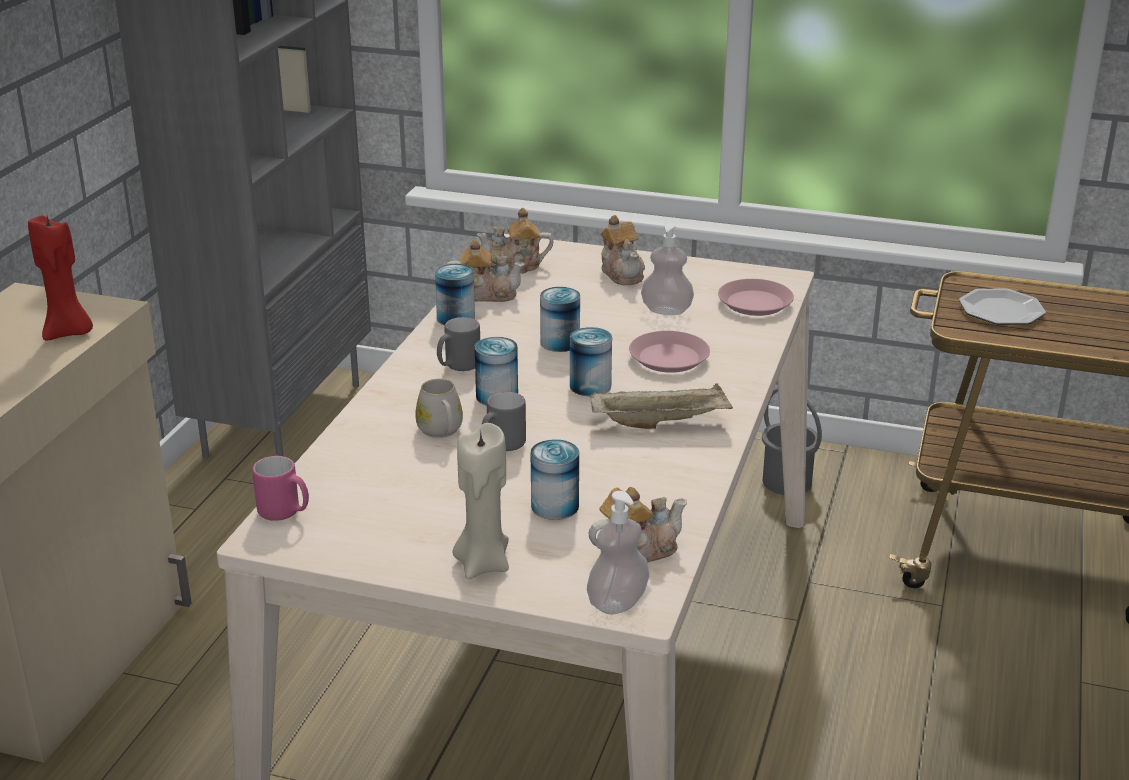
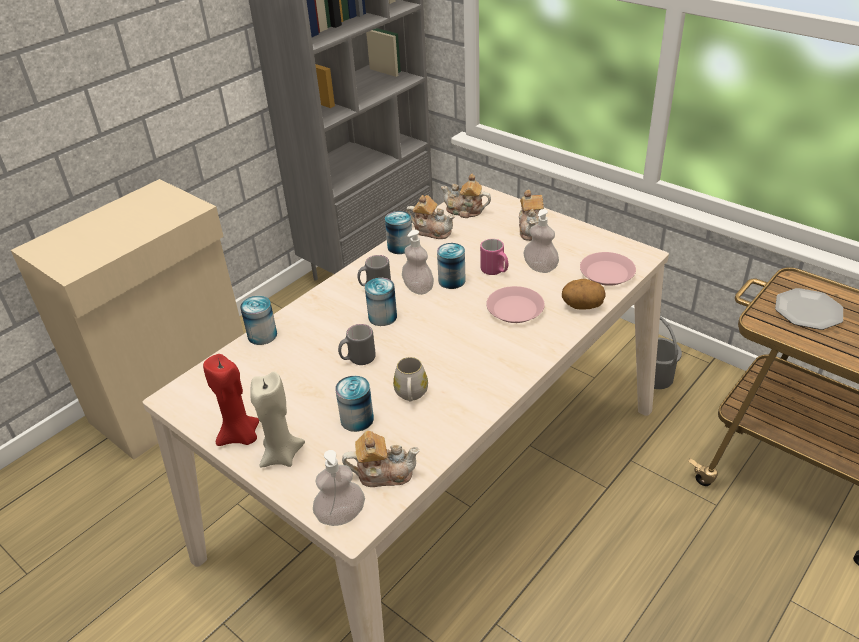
camera: 25 degrees right, 10 degrees up
red candle [28,215,93,341] -> red candle moved to [203,354,259,446]
pink mug [252,456,309,521] -> pink mug moved to [480,239,508,275]
white mug [415,379,463,438] -> white mug moved to [393,357,428,401]
can [570,327,612,396] -> can moved to [240,296,277,345]
beige tray [590,383,733,429] -> none
none -> soap dispenser [402,230,434,295]
none -> potato [562,279,606,309]

